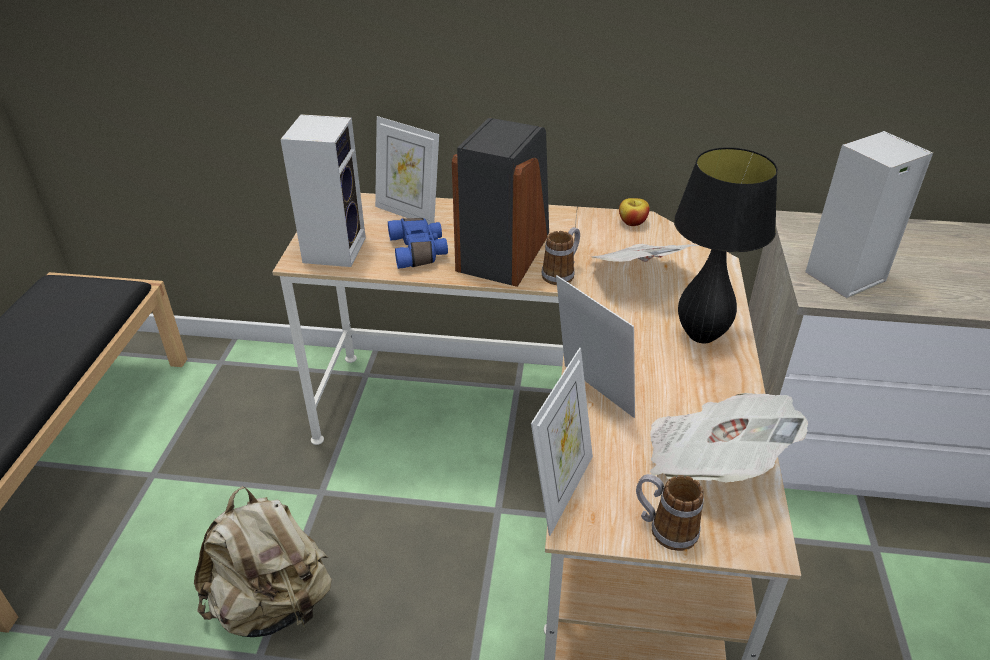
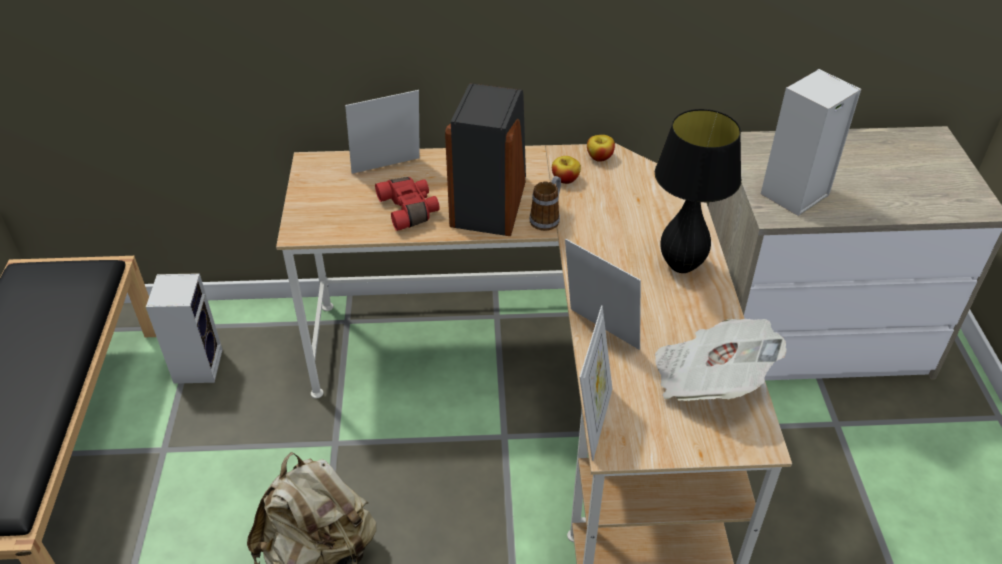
camera: 10 degrees left, 5 degrees up
speaker [280,114,366,267] -> speaker moved to [146,273,223,384]
picture frame [375,116,439,225] -> picture frame turned 135 degrees clockwise [345,90,420,174]
blue binoculars [388,218,448,269] -> red binoculars [375,177,440,231]
newspaper [592,244,700,262] -> none
mug [636,474,704,551] -> none
none -> apple [552,156,581,184]

